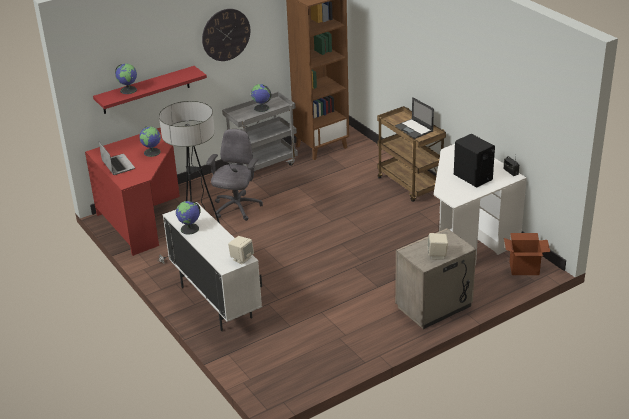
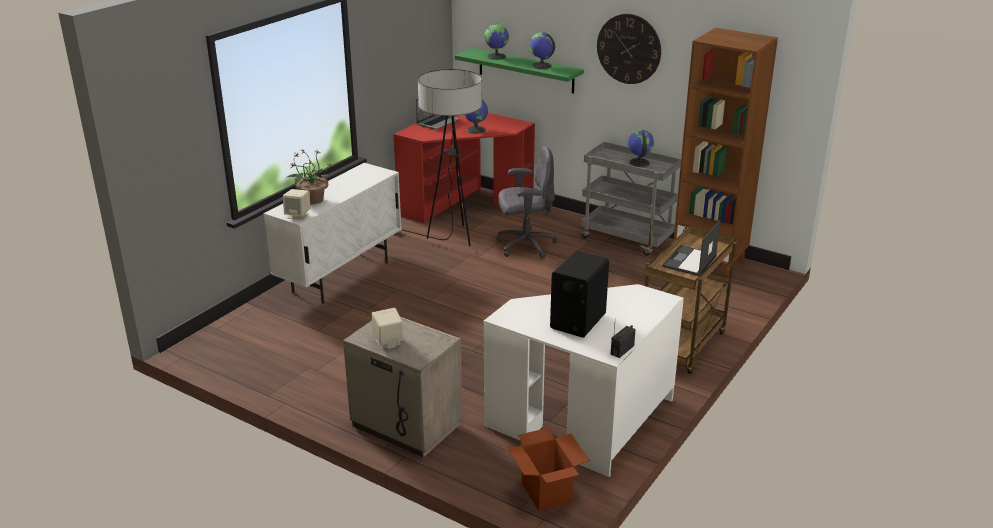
camera: 65 degrees right, 5 degrees down
red shelf [93,66,207,114] -> green shelf [455,48,584,94]
globe [176,201,201,235] -> globe moved to [530,32,555,69]
none -> potted plant [287,149,331,204]

